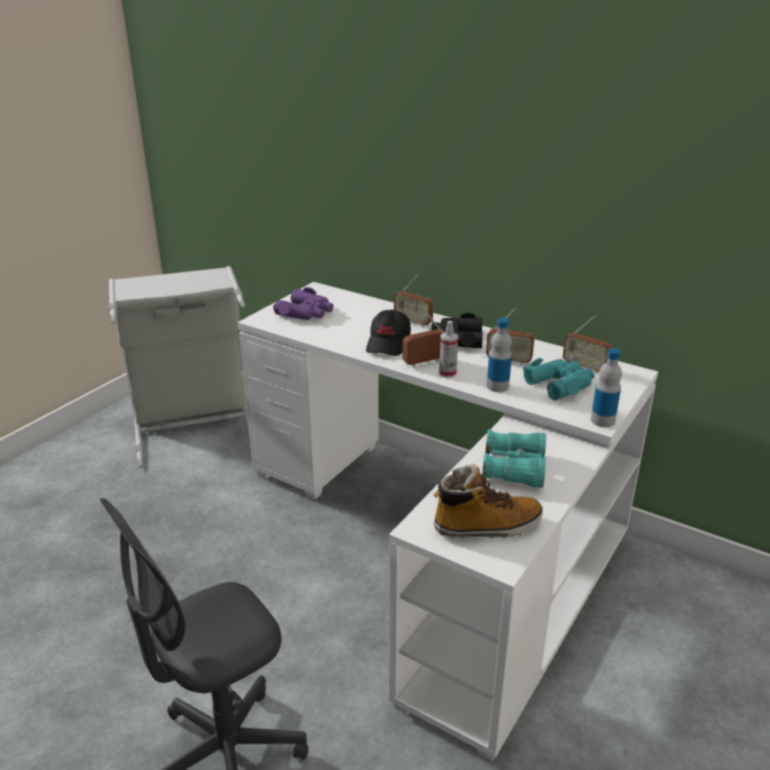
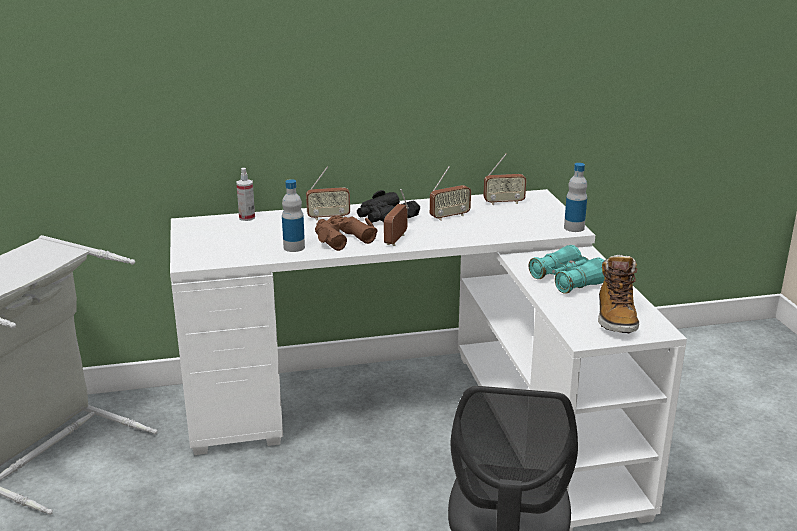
camera: 45 degrees left, 5 degrees down
purple binoculars [273,287,333,320] -> none
black cap [366,309,411,356] -> brown binoculars [315,215,377,251]
boot [433,464,543,538] -> boot turned 150 degrees clockwise [598,255,639,333]
spray bottle [439,321,458,378] -> spray bottle moved to [236,168,255,221]
bottle [487,318,512,392] -> bottle moved to [282,179,305,252]
turquoise binoculars [523,358,595,400] -> none

